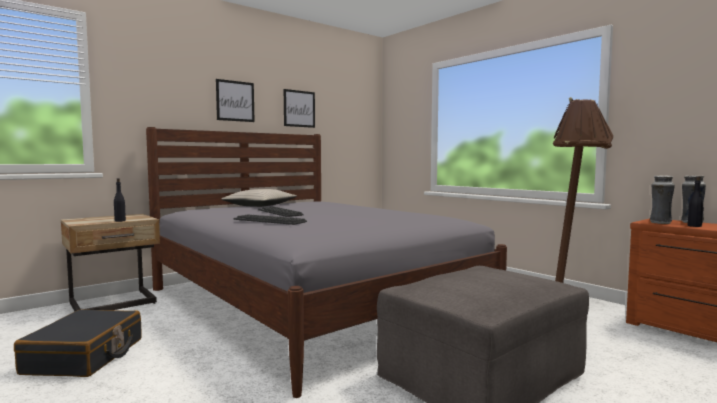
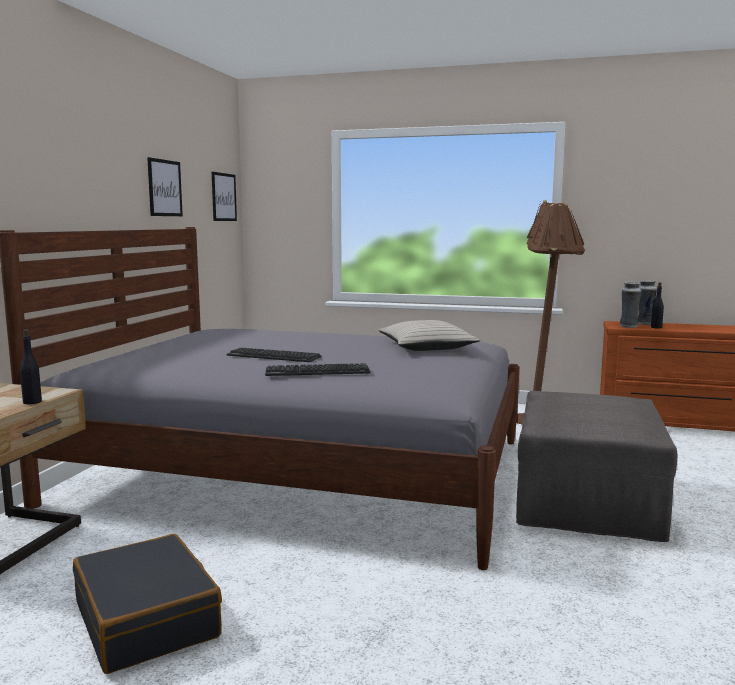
camera: 35 degrees left, 5 degrees up
picture [216,79,255,122] -> picture moved to [212,172,237,221]
beige pillow [221,189,297,207] -> beige pillow moved to [379,320,480,351]

